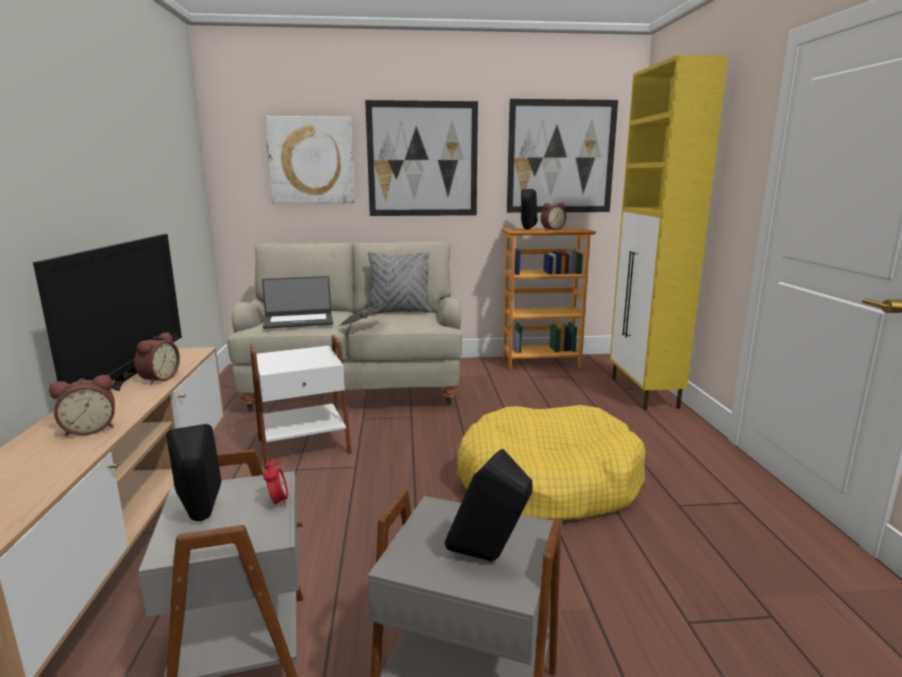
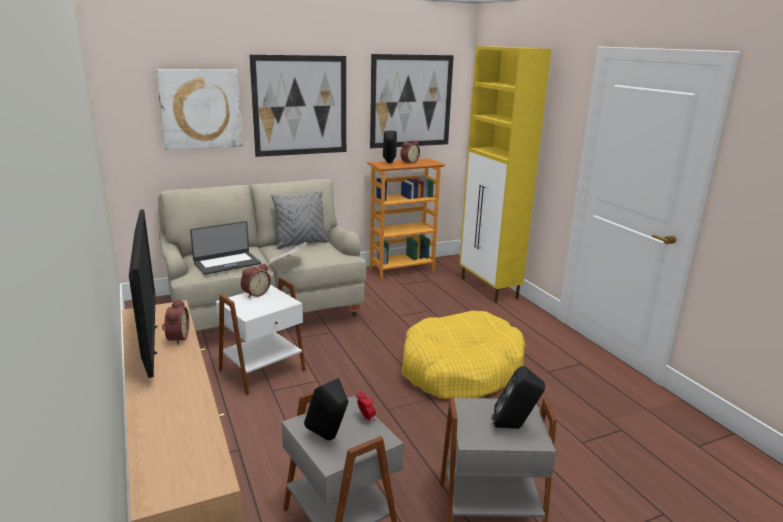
camera: 20 degrees left, 5 degrees up
alarm clock [49,375,115,436] -> alarm clock moved to [241,263,271,298]

